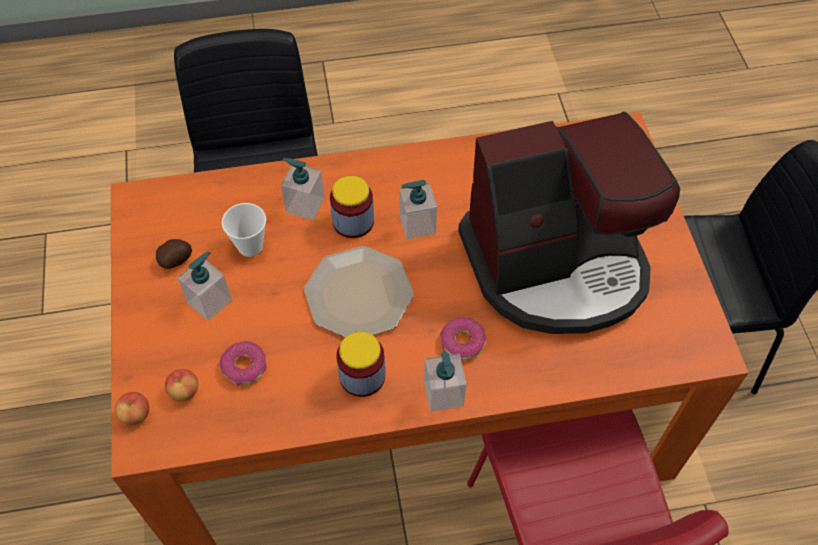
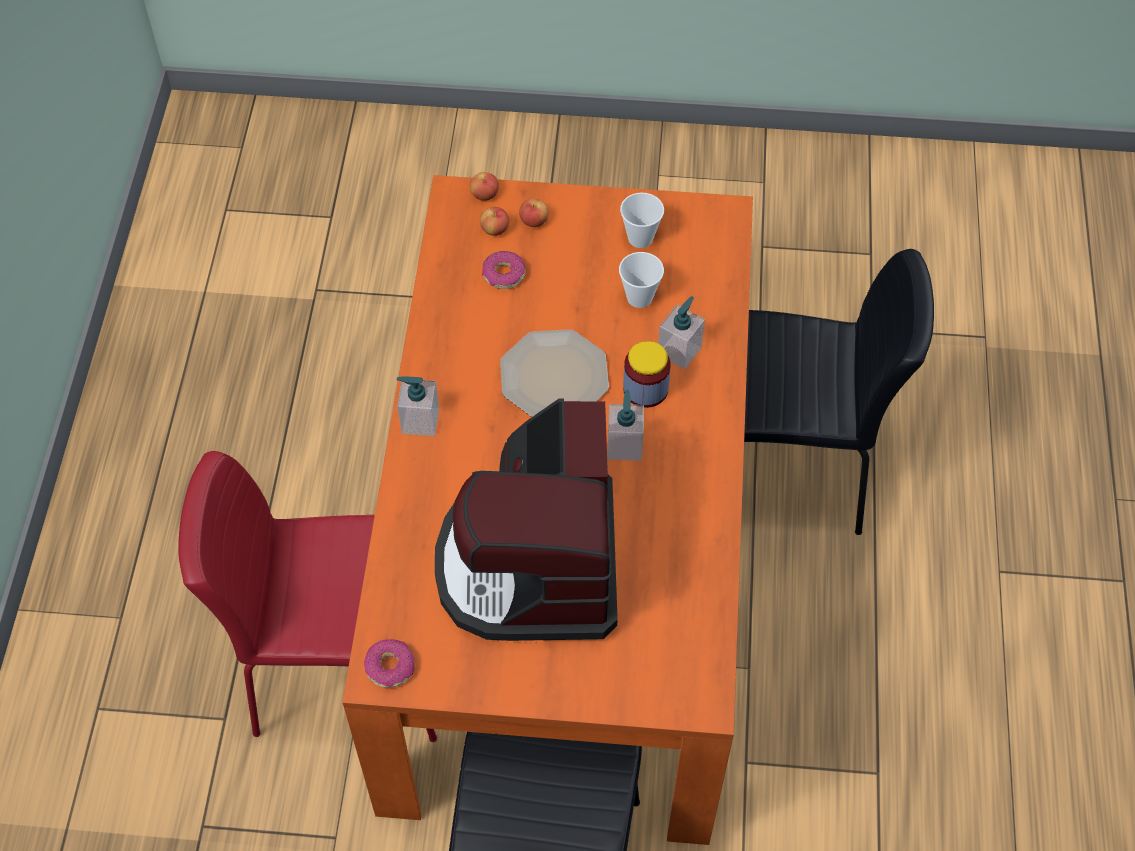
camera: 105 degrees right, 0 degrees up
potato [156,239,192,269] -> cup [620,193,664,248]
soap dispenser [177,251,232,321] -> none
jar [336,332,385,397] -> none
donut [440,317,486,360] -> donut moved to [364,639,415,688]
none -> apple [519,198,549,227]

